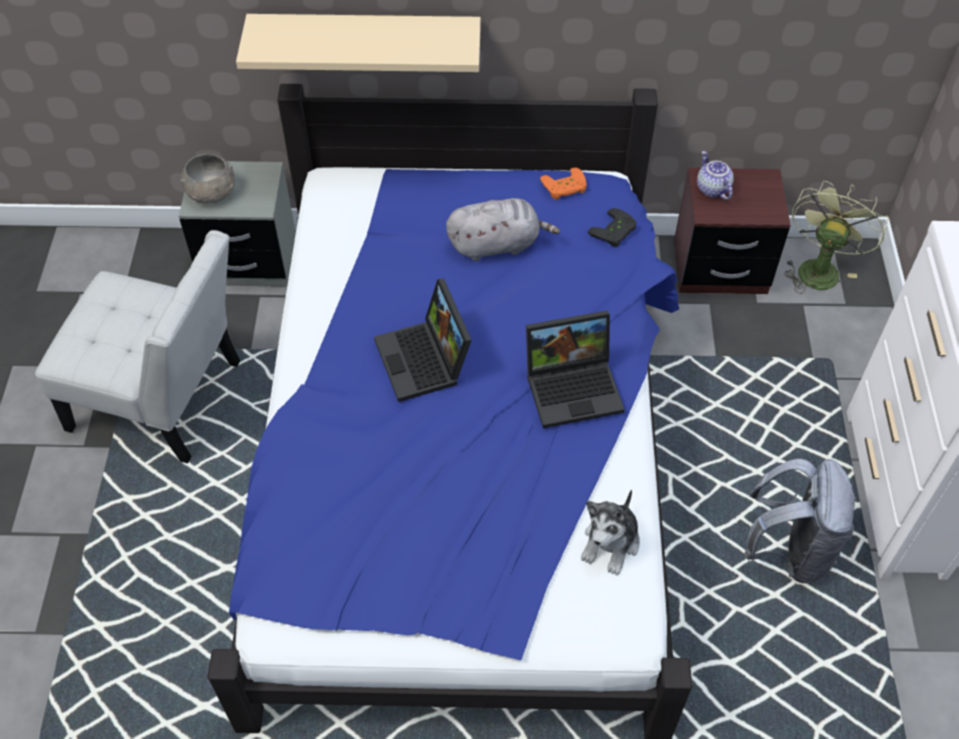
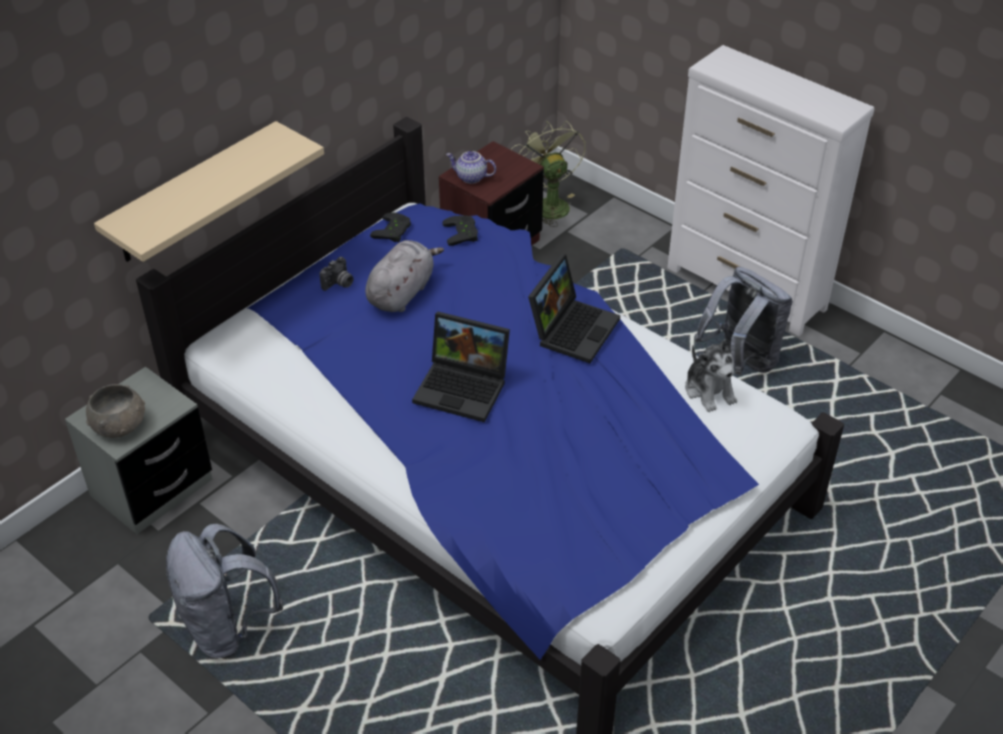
camera: 50 degrees left, 10 degrees down
white chair [35,230,240,463] -> grey backpack [166,524,283,658]
orange game controller [540,168,587,200] -> black game controller [370,213,411,242]
none -> camera [320,257,353,291]

